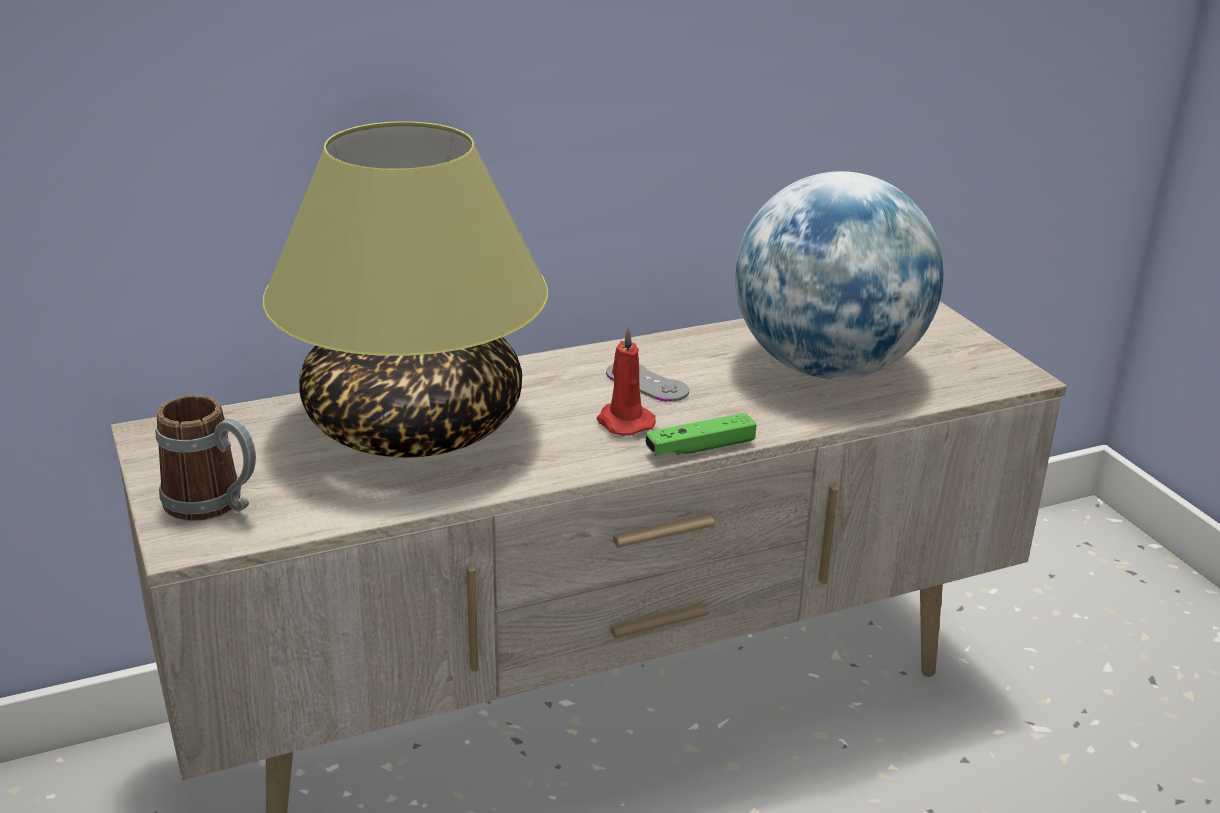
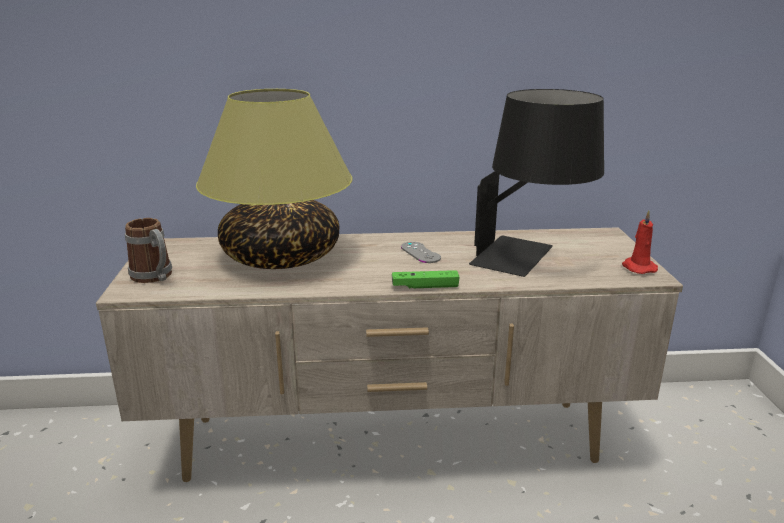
camera: 20 degrees right, 5 degrees down
red candle [597,326,656,436] -> red candle moved to [622,210,658,274]
globe [735,171,943,379] -> black table lamp [469,89,604,277]

